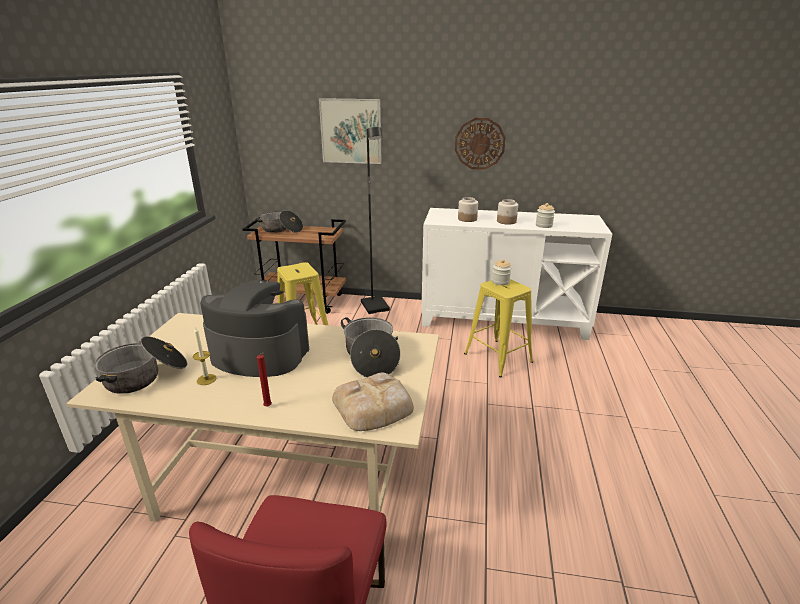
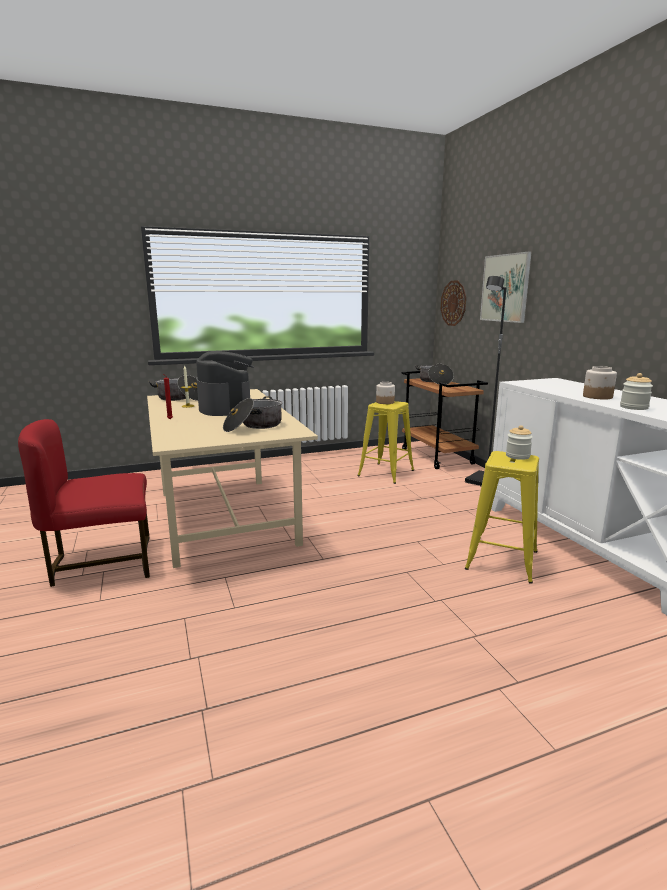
camera: 60 degrees right, 10 degrees down
bread [332,372,414,431] -> none
wall clock [455,118,506,170] -> wall clock moved to [441,280,466,326]
jar [458,197,478,222] -> jar moved to [376,382,395,404]

